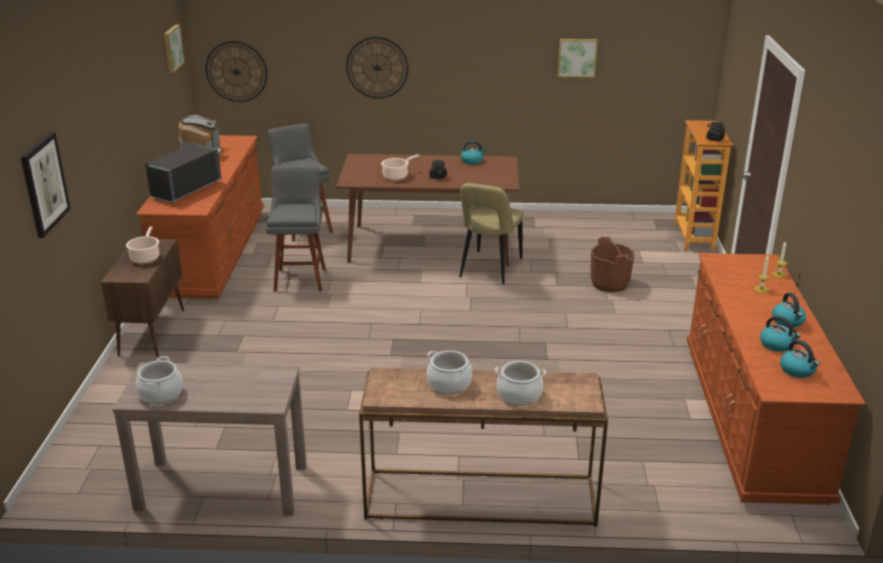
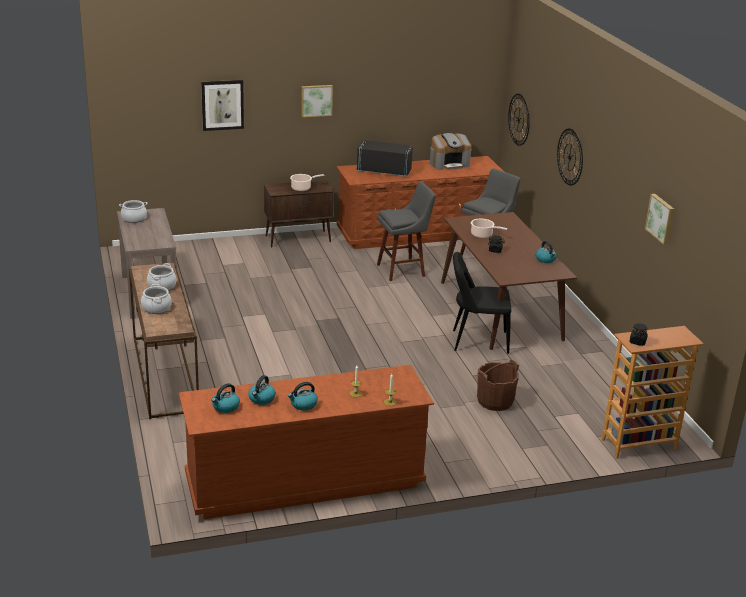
camera: 70 degrees right, 0 degrees up
picture [164,25,185,73] -> picture moved to [301,85,333,117]
beige chair [459,183,524,284] -> black chair [453,252,512,354]

